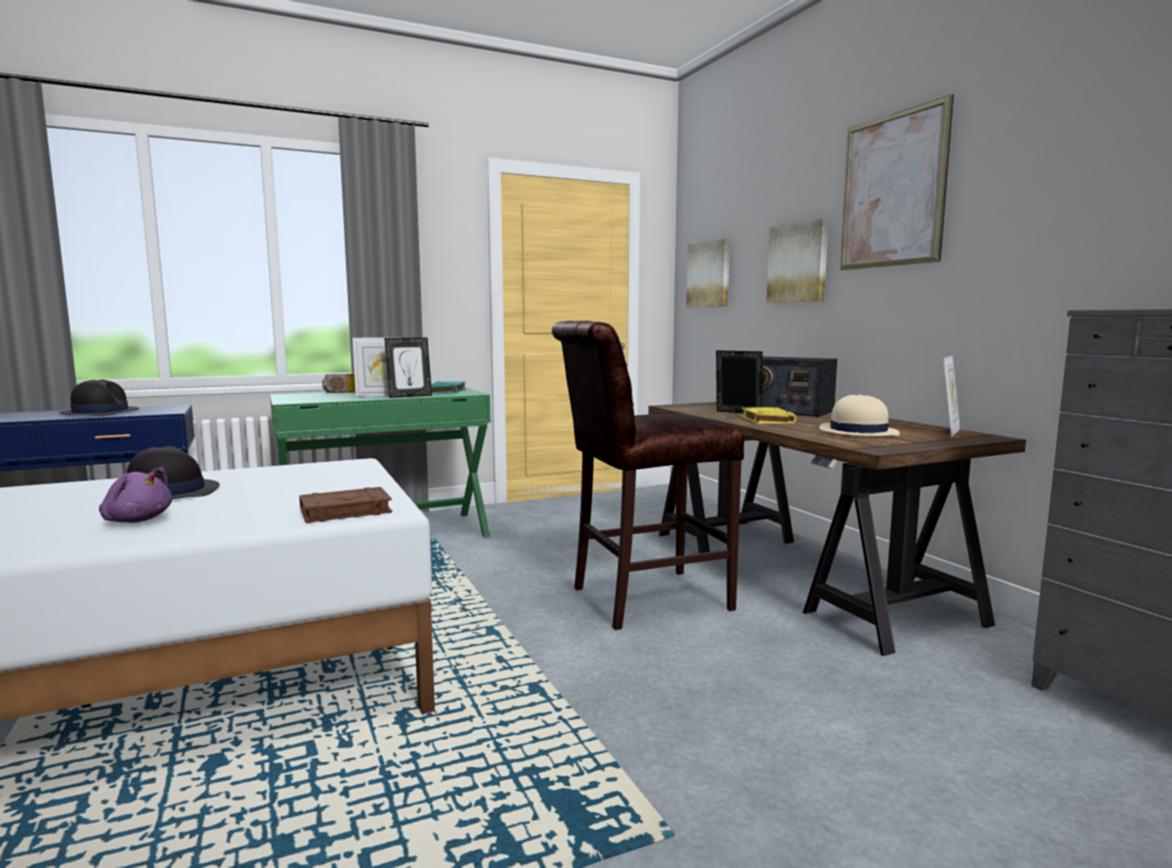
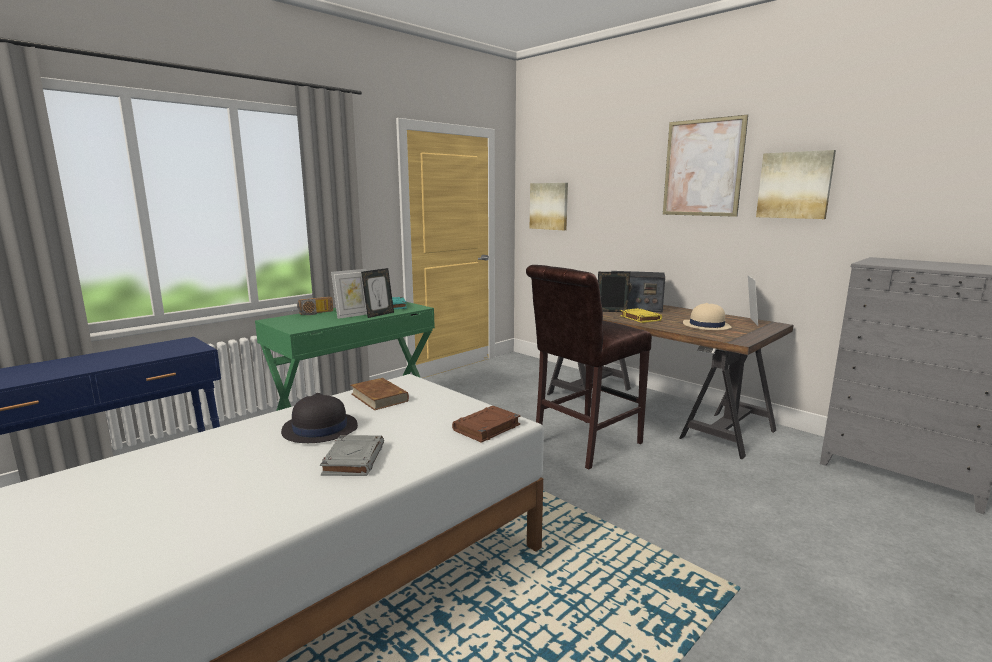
camera: 20 degrees left, 5 degrees up
black hat [60,380,139,416] -> none
purple plush toy [99,467,172,523] -> grey book [320,435,384,476]
picture [766,218,829,303] -> picture moved to [756,150,836,219]
none -> brown book [351,378,409,410]

